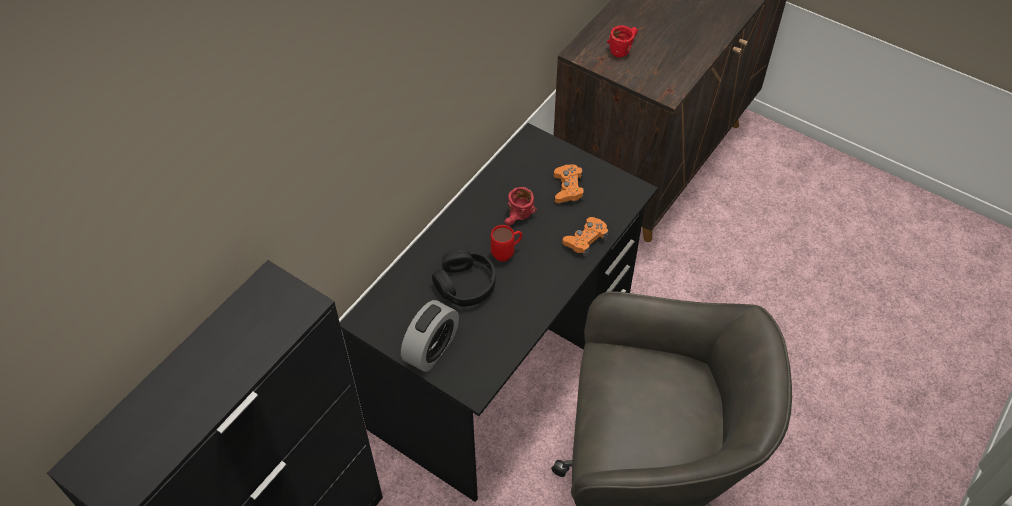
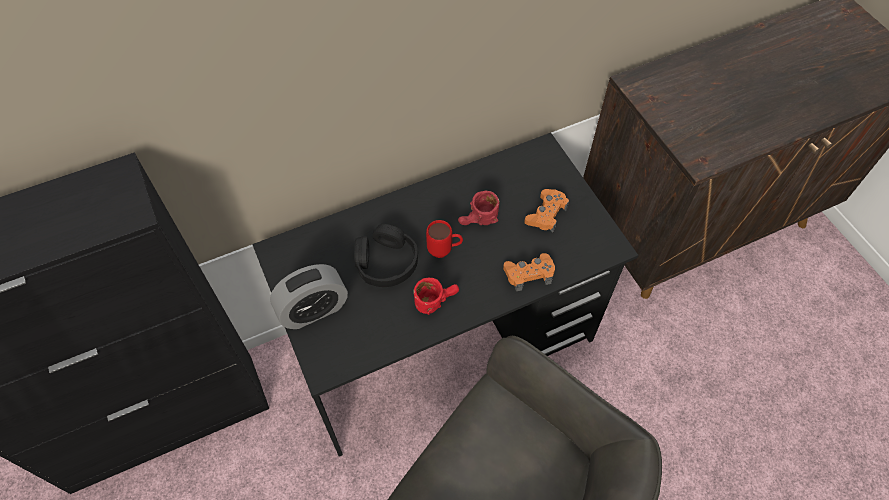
camera: 30 degrees right, 5 degrees up
red mug [607,25,638,57] -> red mug moved to [413,278,459,315]

